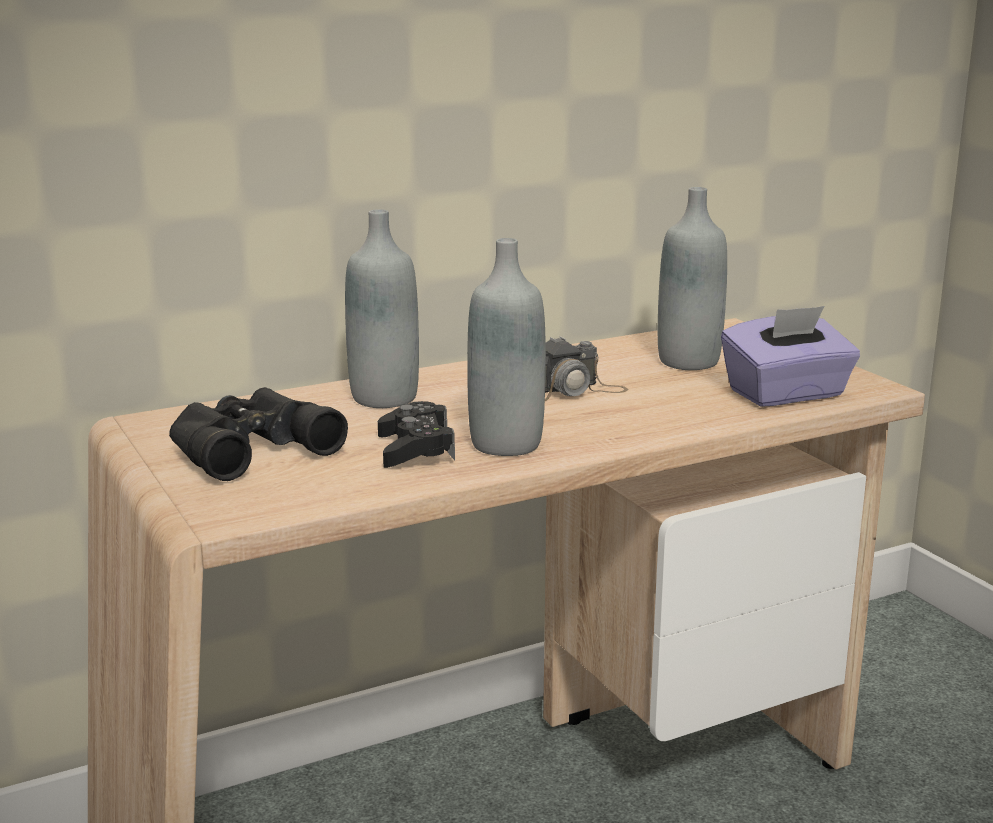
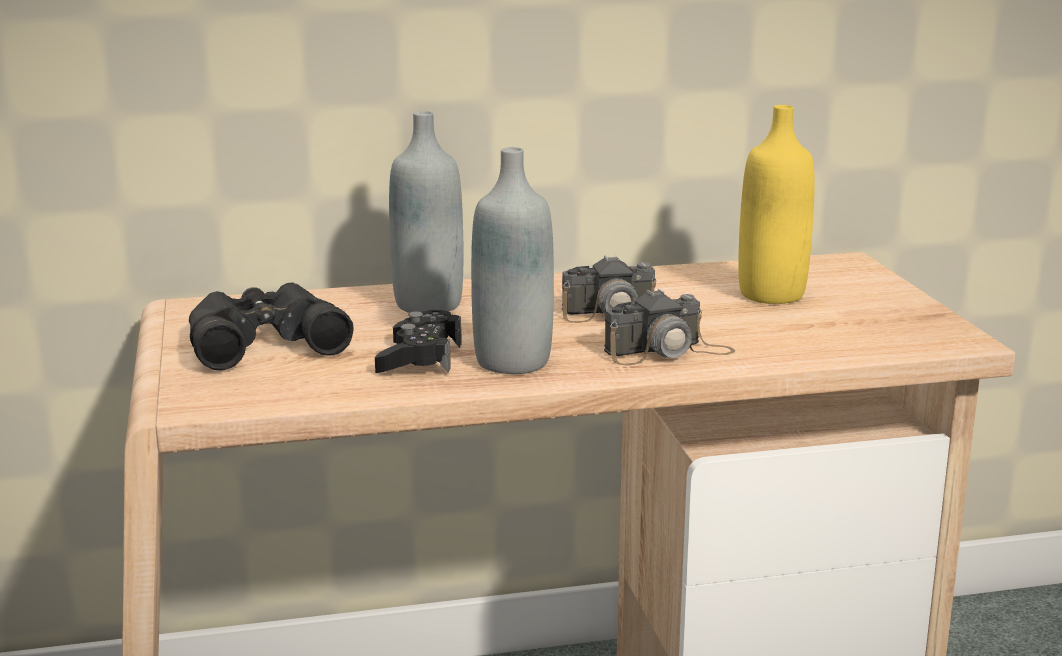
camera: 15 degrees right, 0 degrees up
grey bottle [658,187,727,370] -> yellow bottle [738,105,815,304]
purple tissue box [721,306,860,407] -> none
none -> camera [604,288,735,365]

